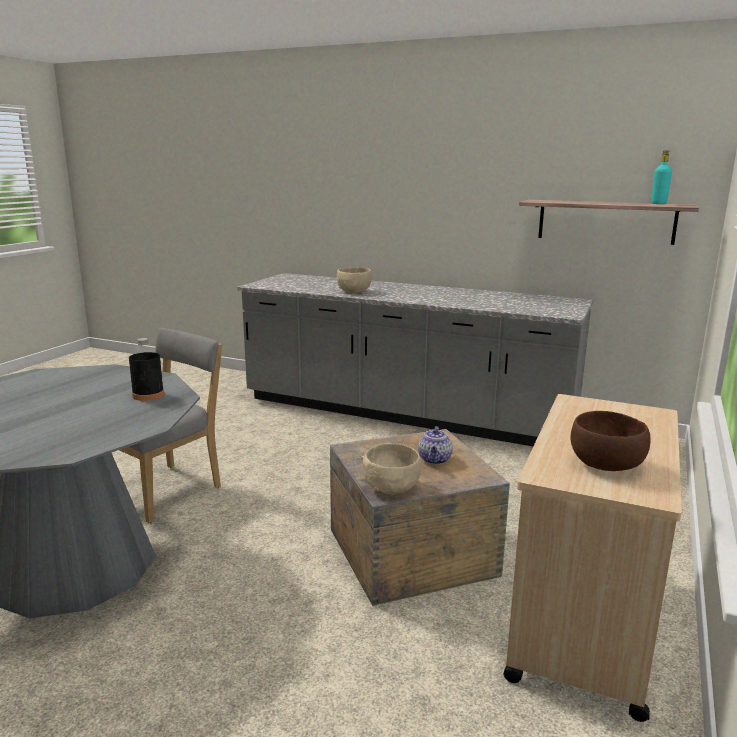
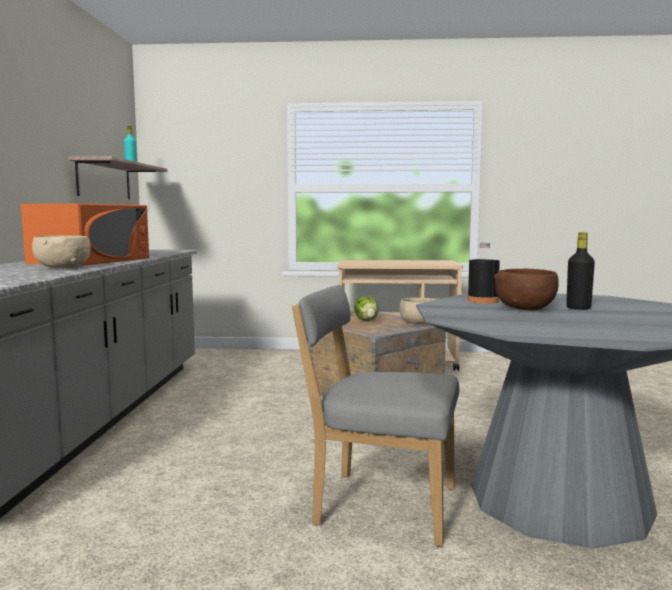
camera: 110 degrees left, 10 degrees down
teapot [418,426,453,464] -> lettuce [354,296,379,321]
brown bowl [571,411,651,471] -> brown bowl moved to [494,269,559,310]
none -> orange microwave [21,203,149,266]
none -> black bottle [566,232,595,310]

